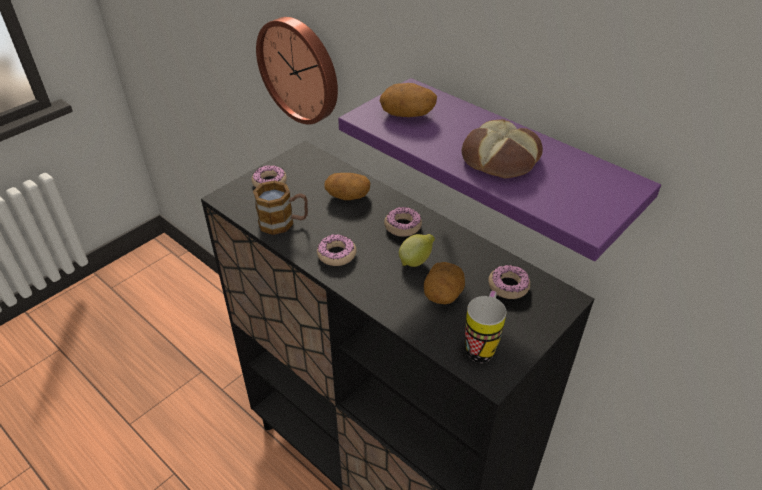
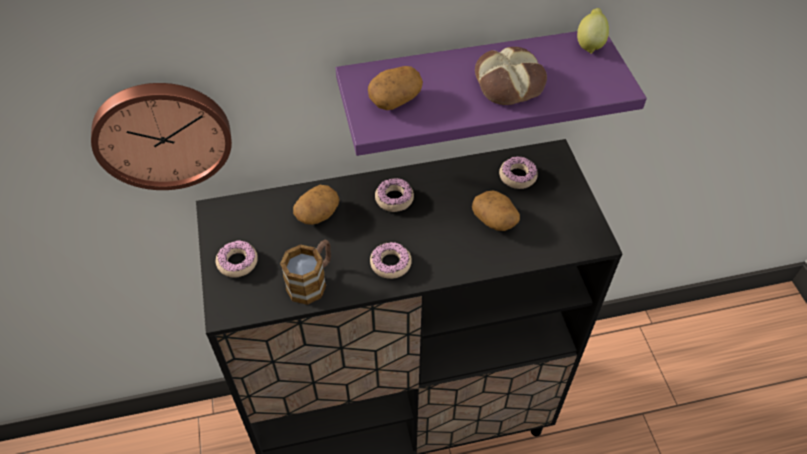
camera: 55 degrees left, 10 degrees up
lemon [399,234,435,267] -> lemon moved to [577,8,609,54]
mug [465,291,506,363] -> none

